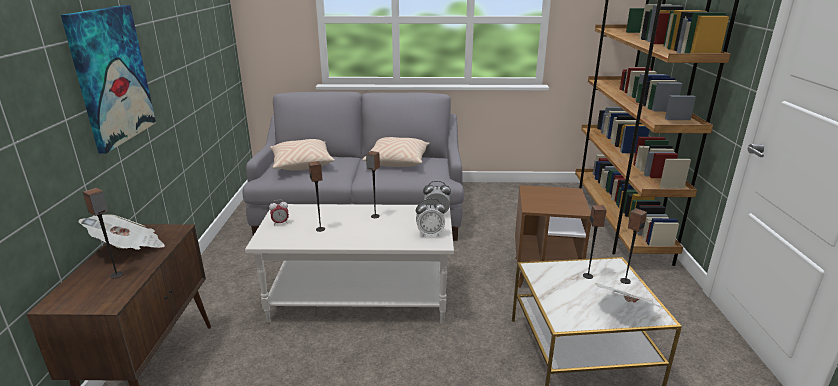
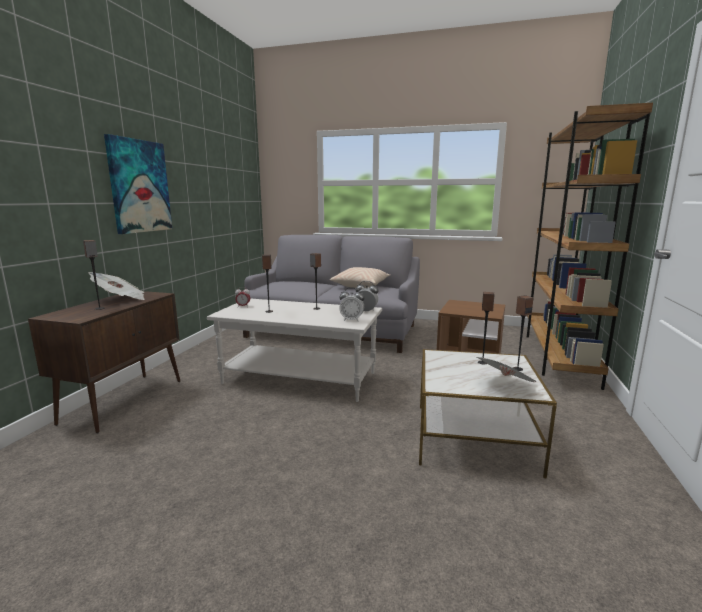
camera: 15 degrees right, 10 degrees down
beige pillow [270,139,335,170] -> none

